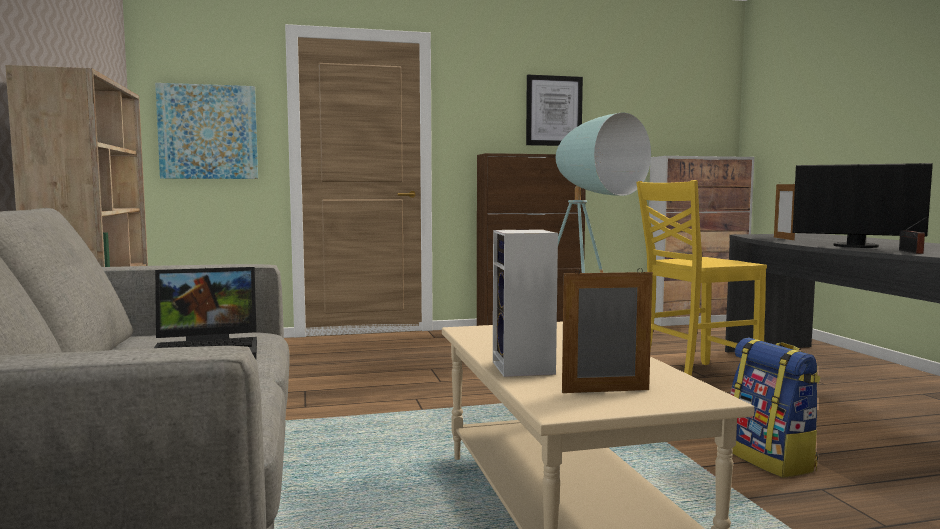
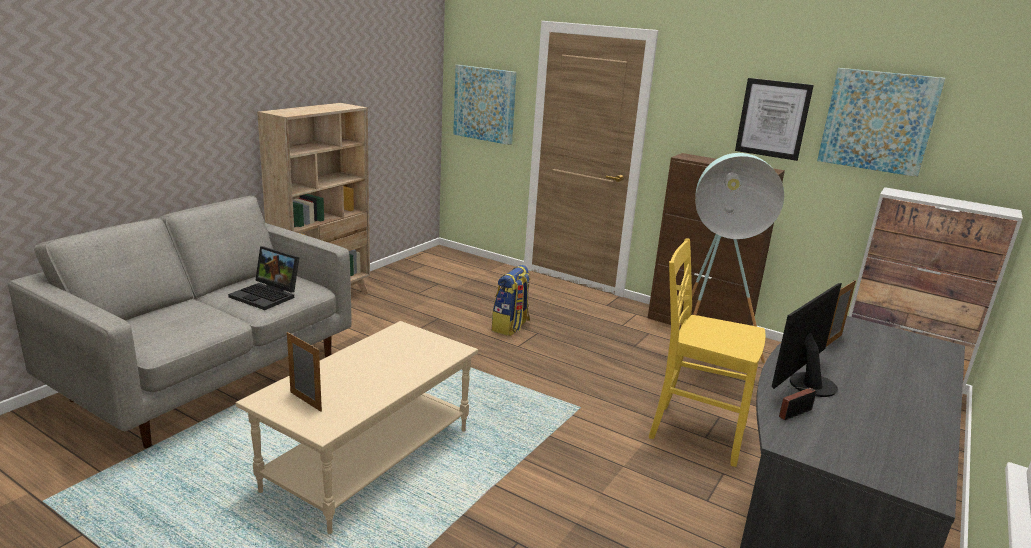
camera: 45 degrees right, 15 degrees up
speaker [493,229,558,377] -> none
backpack [730,338,820,478] -> backpack moved to [492,265,531,336]
monitor [792,163,933,248] -> monitor turned 60 degrees clockwise [772,283,842,397]
none -> picture [817,68,945,177]

